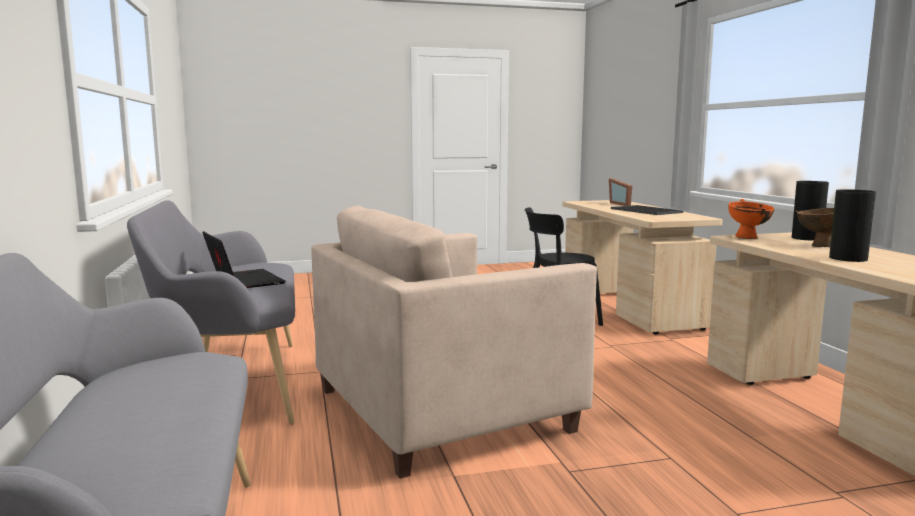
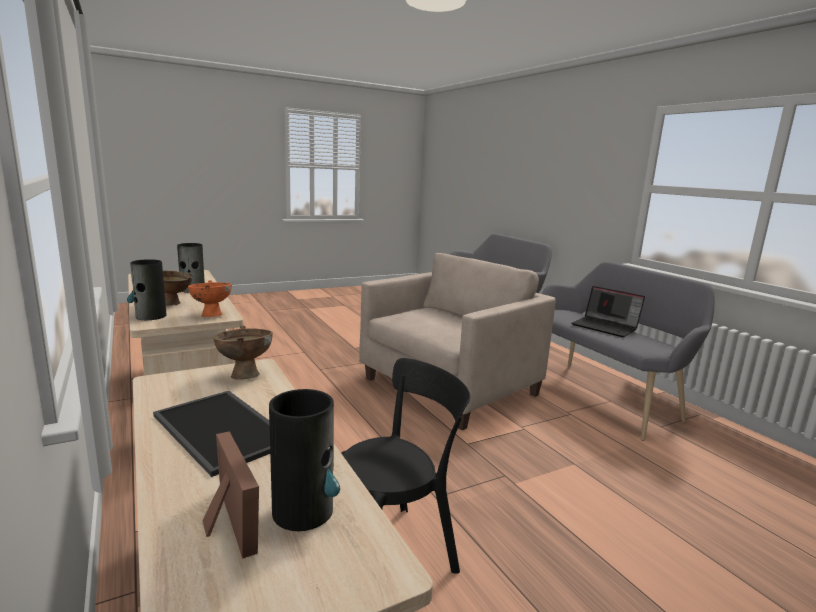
camera: 165 degrees right, 5 degrees up
none -> brown bowl [213,325,273,380]
none -> vase [269,389,340,531]

